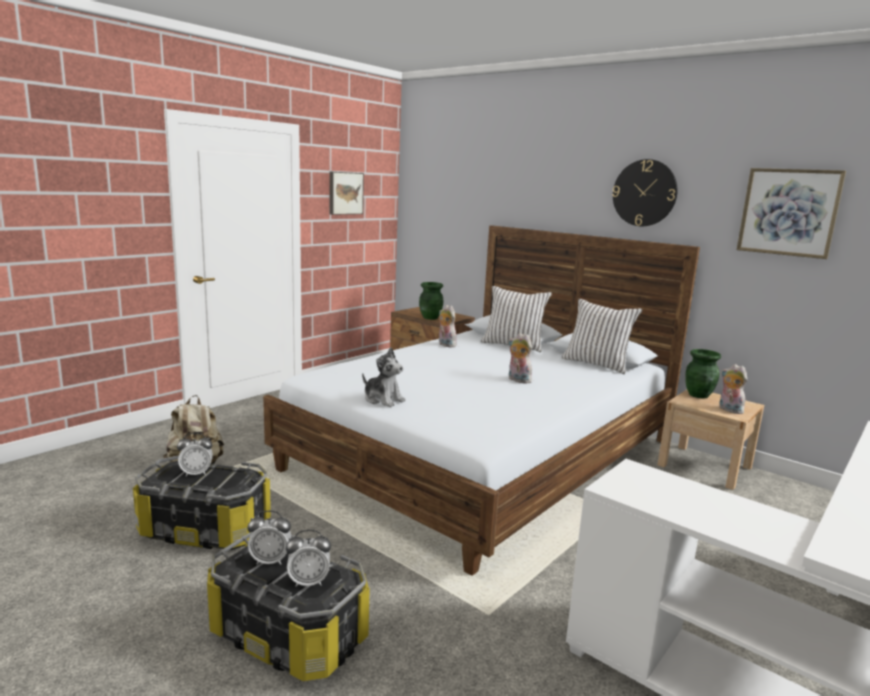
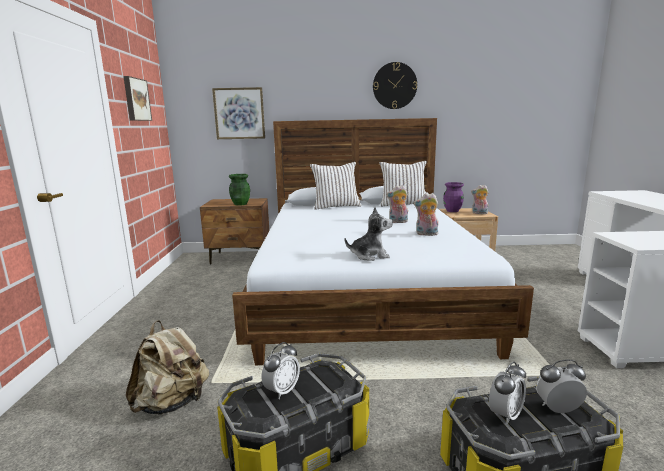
camera: 40 degrees left, 0 degrees up
alarm clock [286,530,331,587] -> alarm clock turned 135 degrees counterclockwise [536,360,587,414]
plush toy [439,305,458,347] -> plush toy moved to [414,193,439,236]
green vase [685,349,721,398] -> purple vase [443,182,464,212]
picture [737,168,846,259] -> picture moved to [212,87,265,139]

